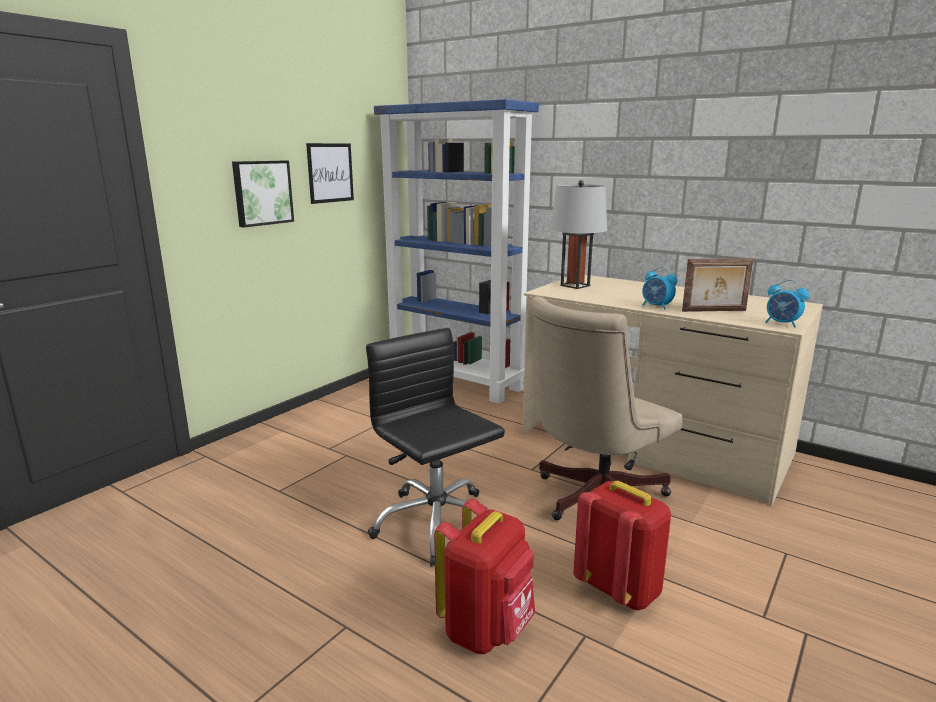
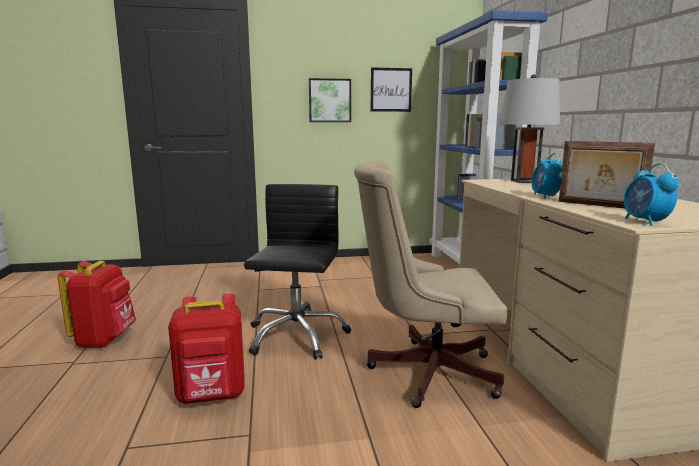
camera: 45 degrees right, 5 degrees down
red backpack [573,481,671,610] -> red backpack moved to [58,261,136,348]

